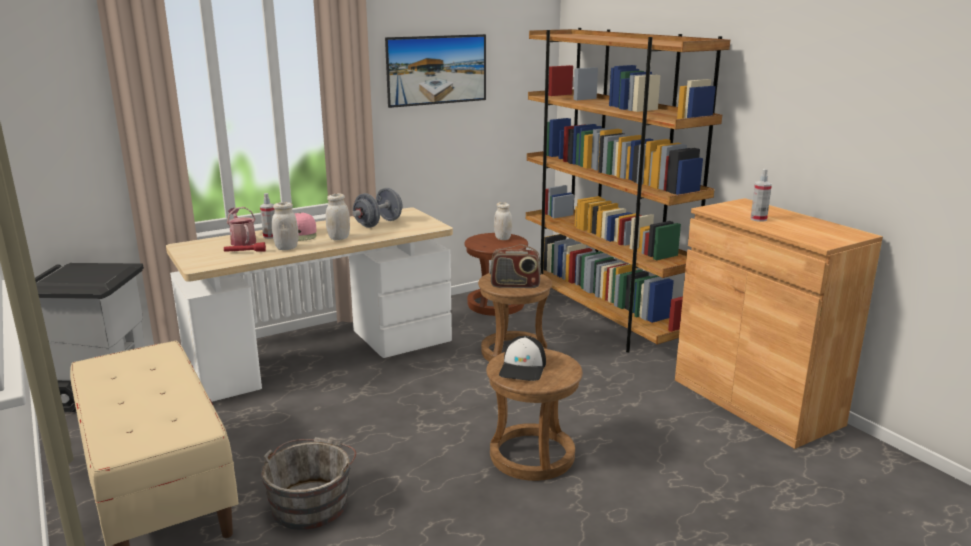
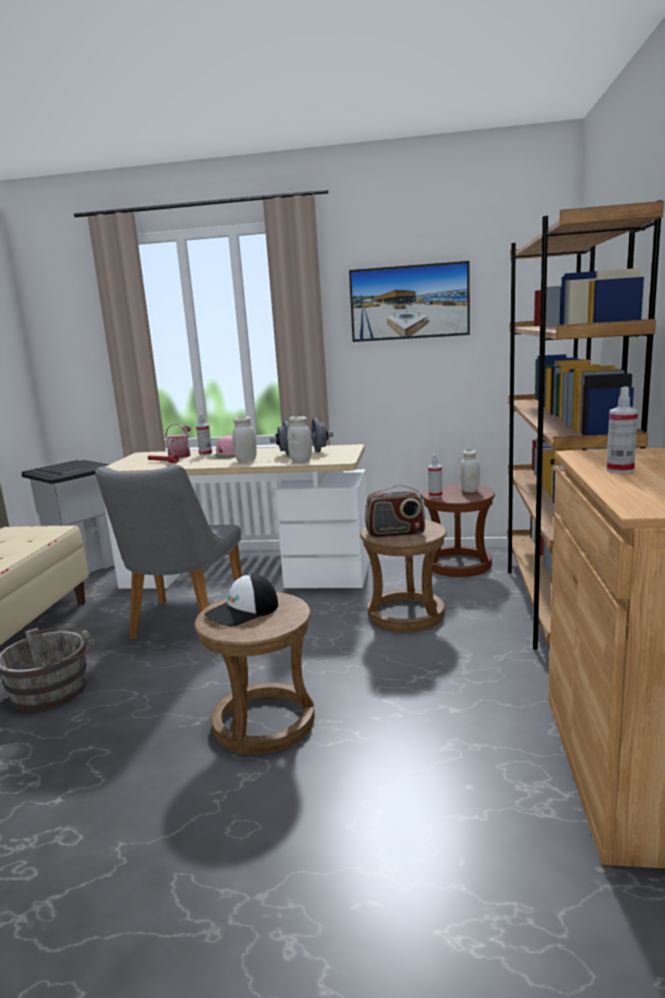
camera: 40 degrees right, 5 degrees down
white jar [272,202,299,250] -> white jar moved to [287,416,312,462]
radio [490,244,541,288] -> radio turned 45 degrees counterclockwise [365,485,425,538]
none -> grey chair [95,465,242,640]
none -> spray bottle [428,454,442,498]

